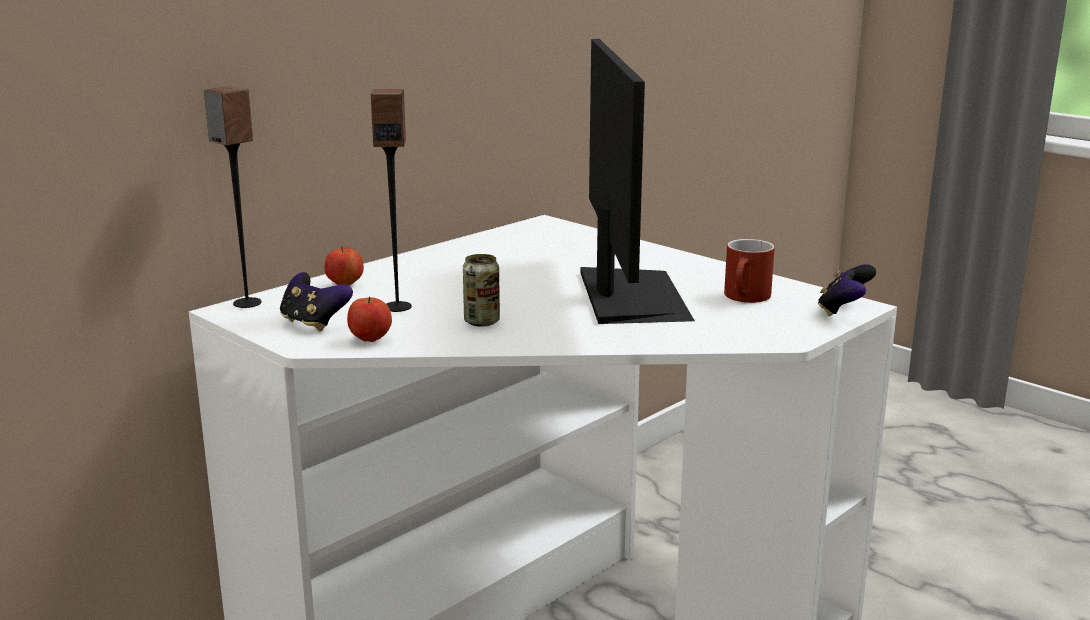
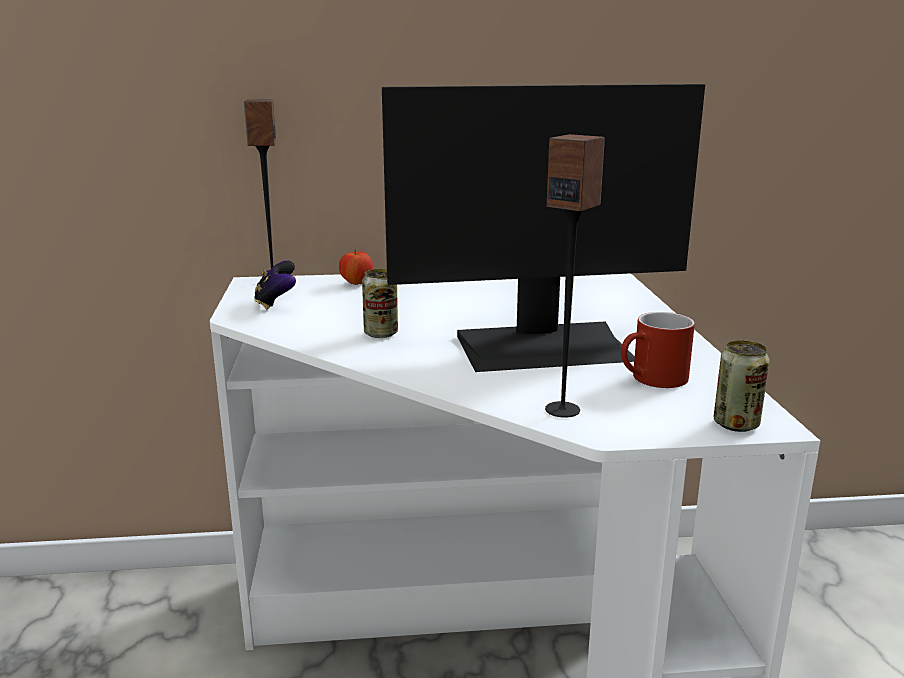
camera: 40 degrees right, 0 degrees up
apple [347,296,392,342] -> none
speaker [371,89,412,312] -> speaker moved to [545,134,605,418]
monitor [580,39,695,324] -> monitor turned 45 degrees clockwise [382,84,705,372]
game controller [818,264,876,316] -> can [714,340,769,432]

